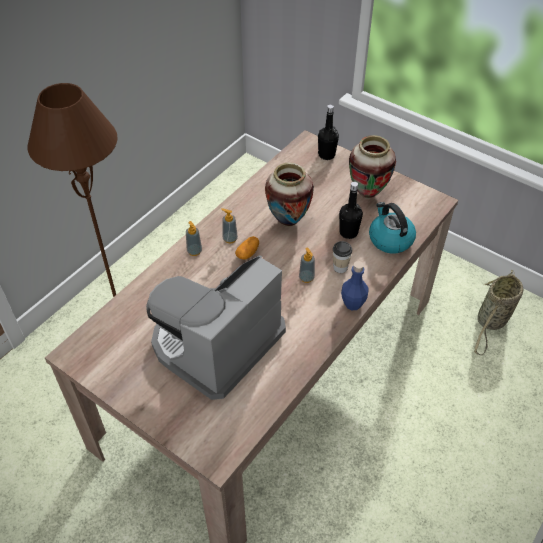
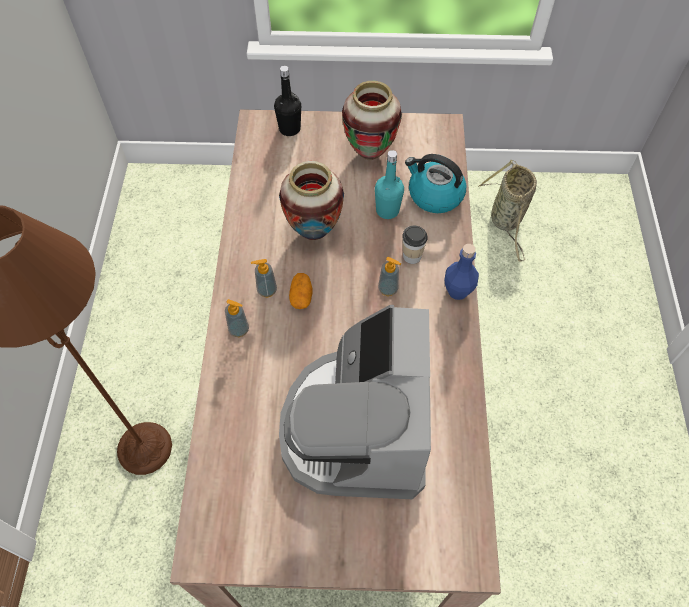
camera: 35 degrees left, 10 degrees up
black bottle [339,182,363,239] -> turquoise bottle [375,150,404,219]

